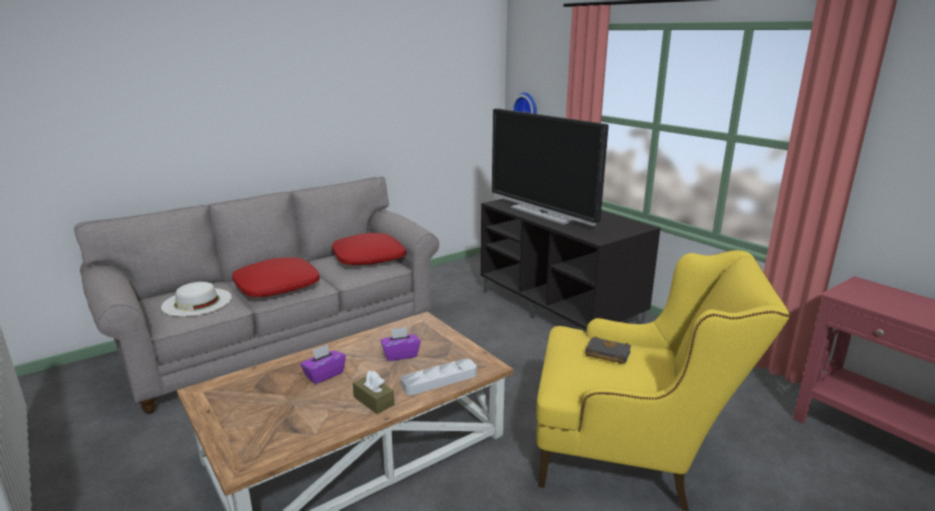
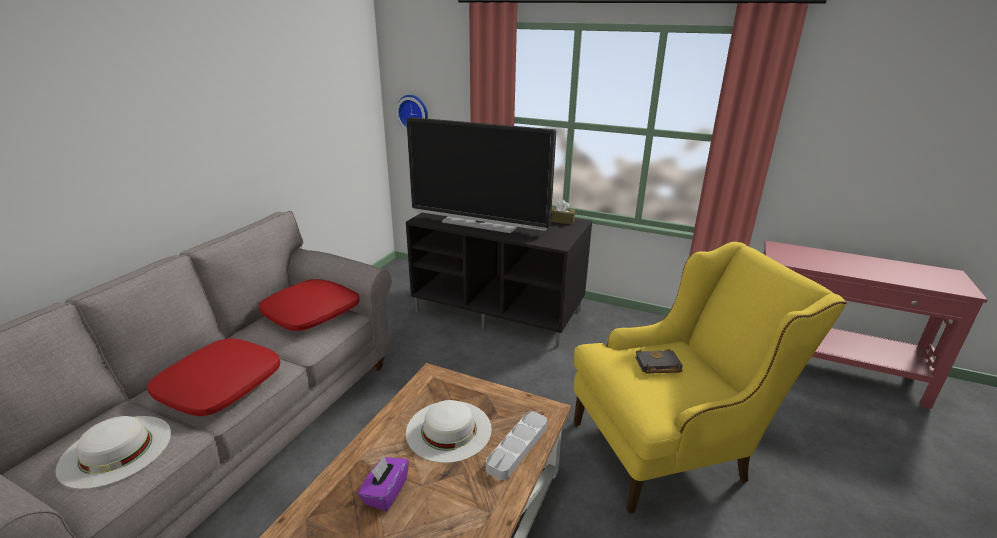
camera: 30 degrees left, 5 degrees up
brown tissue box [353,371,394,414] -> brown tissue box moved to [551,200,575,224]
purple tissue box [380,327,420,361] -> white hat [406,400,492,463]

